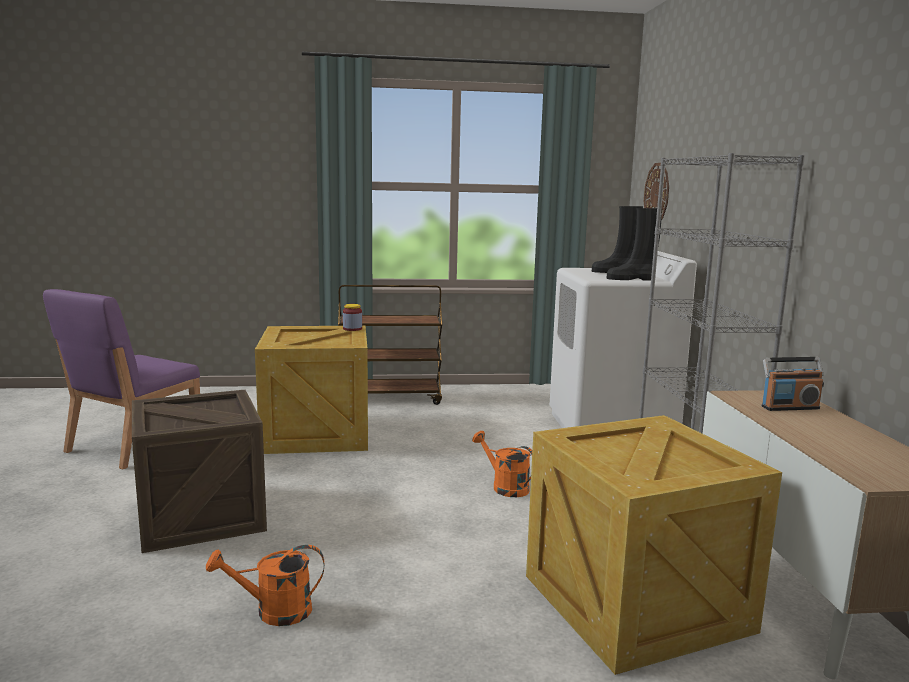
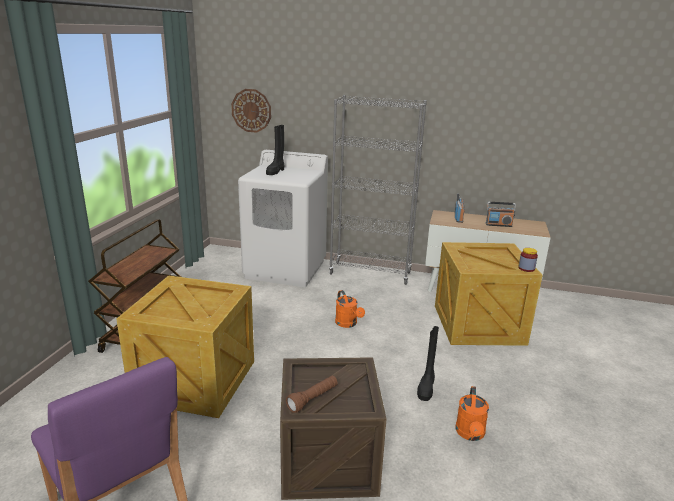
camera: 70 degrees left, 10 degrees up
jar [343,304,362,331] -> jar moved to [518,248,538,272]
orange watering can [472,431,532,497] -> orange watering can turned 90 degrees counterclockwise [335,290,365,328]
black boot [607,208,662,280] -> black boot moved to [417,326,439,401]
none -> brown flashlight [286,376,337,413]
none -> radio [486,202,516,227]

